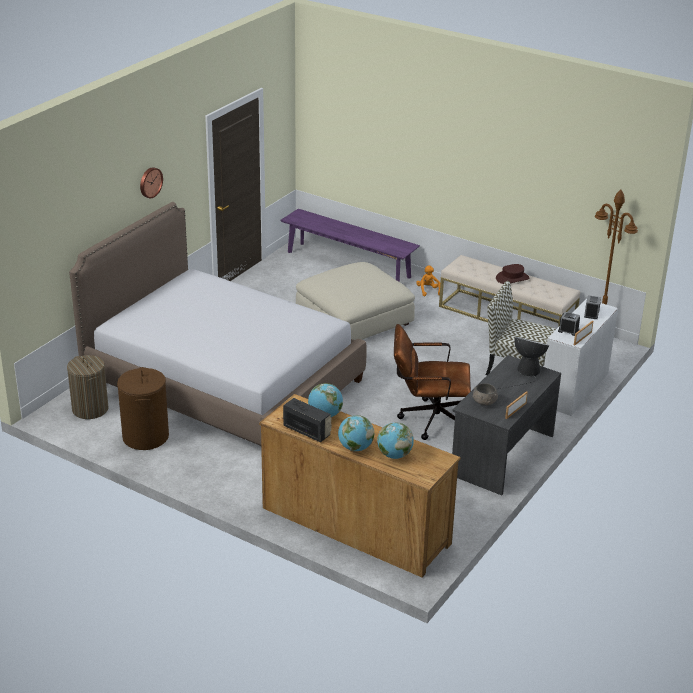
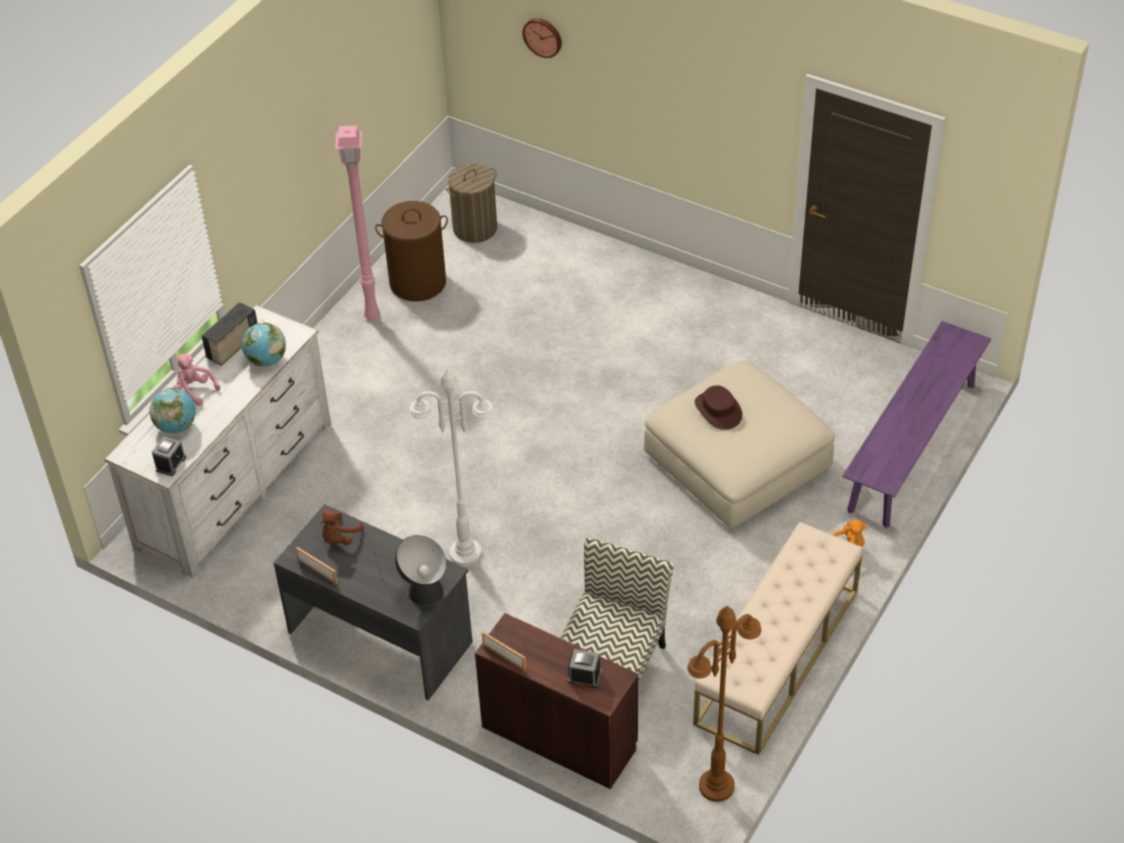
camera: 90 degrees right, 15 degrees up
bed [69,202,367,446] -> none
wall clock [140,167,163,198] -> wall clock moved to [522,18,562,58]
brown dresser [259,394,461,577] -> white dresser [104,305,331,578]
globe [338,415,374,451] -> pink plush toy [173,354,220,406]
brown office chair [394,324,471,440] -> white floor lamp [410,367,494,566]
grey bowl [472,383,498,406] -> brown plush toy [321,509,364,545]
brown hat [496,264,529,284] -> brown hat moved to [695,385,742,430]
white desk [544,299,618,416] -> brown desk [475,613,638,789]
alarm clock [558,312,580,336] -> alarm clock moved to [152,436,186,476]
none -> pink floor lamp [335,126,380,321]

